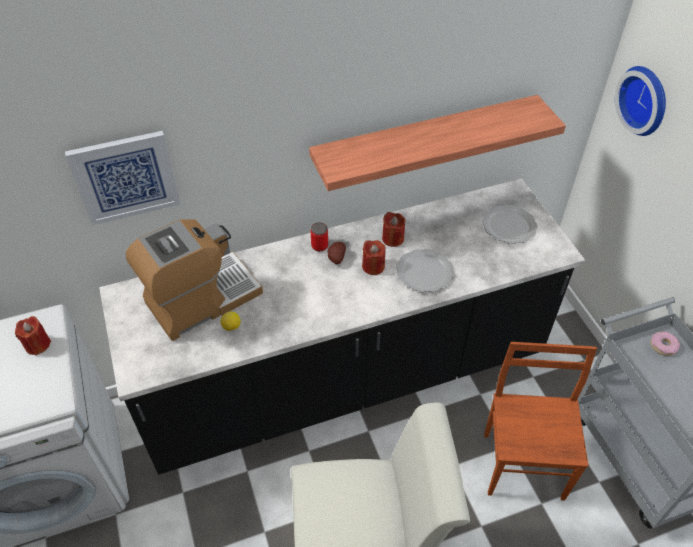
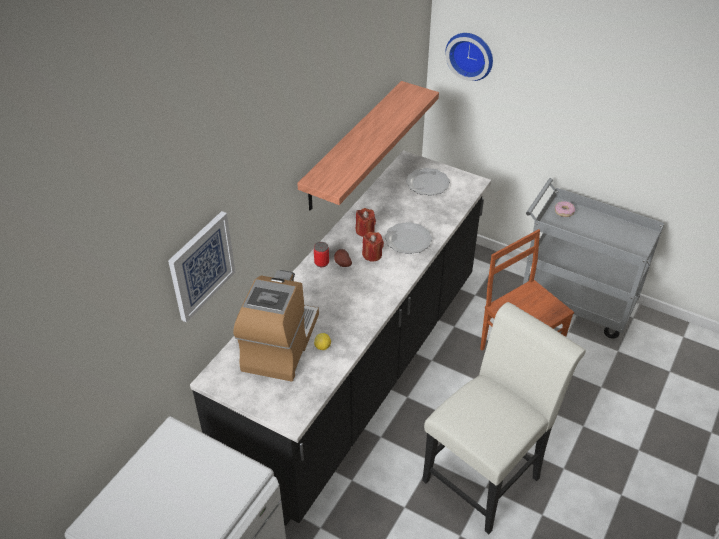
camera: 40 degrees left, 5 degrees down
red candle [15,316,51,356] -> none

